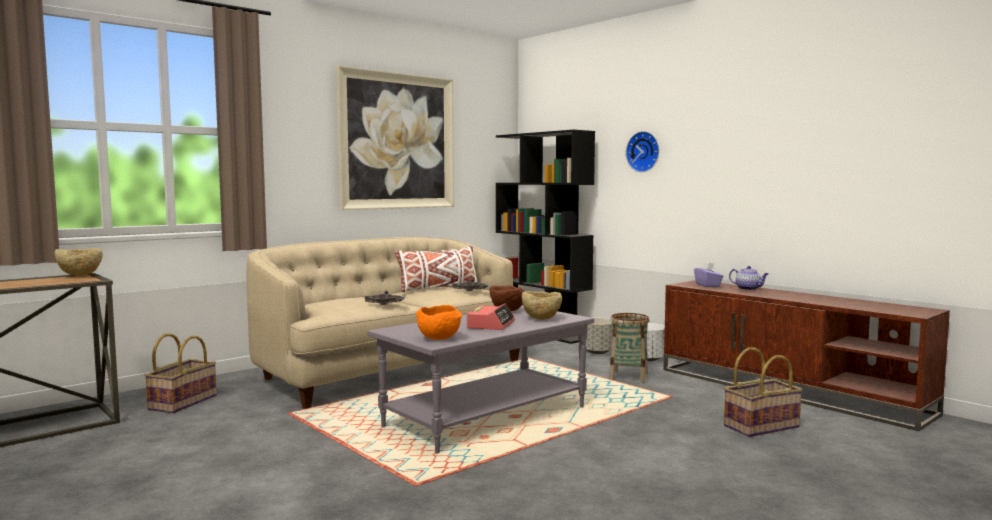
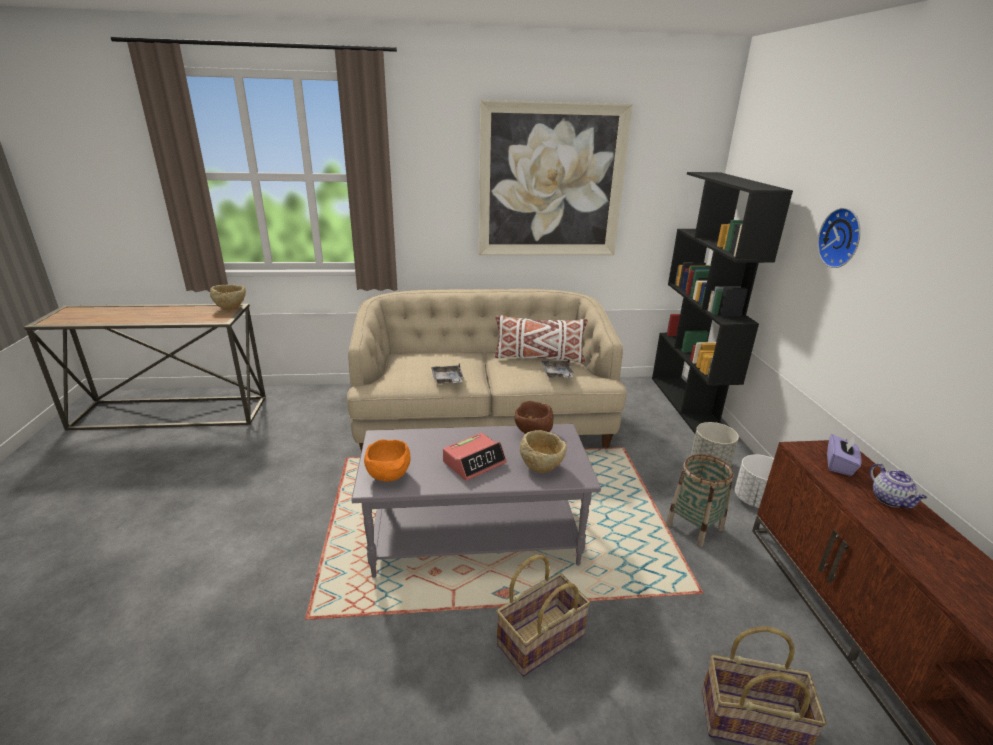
camera: 35 degrees right, 20 degrees up
basket [144,333,217,413] -> basket moved to [497,555,590,677]

